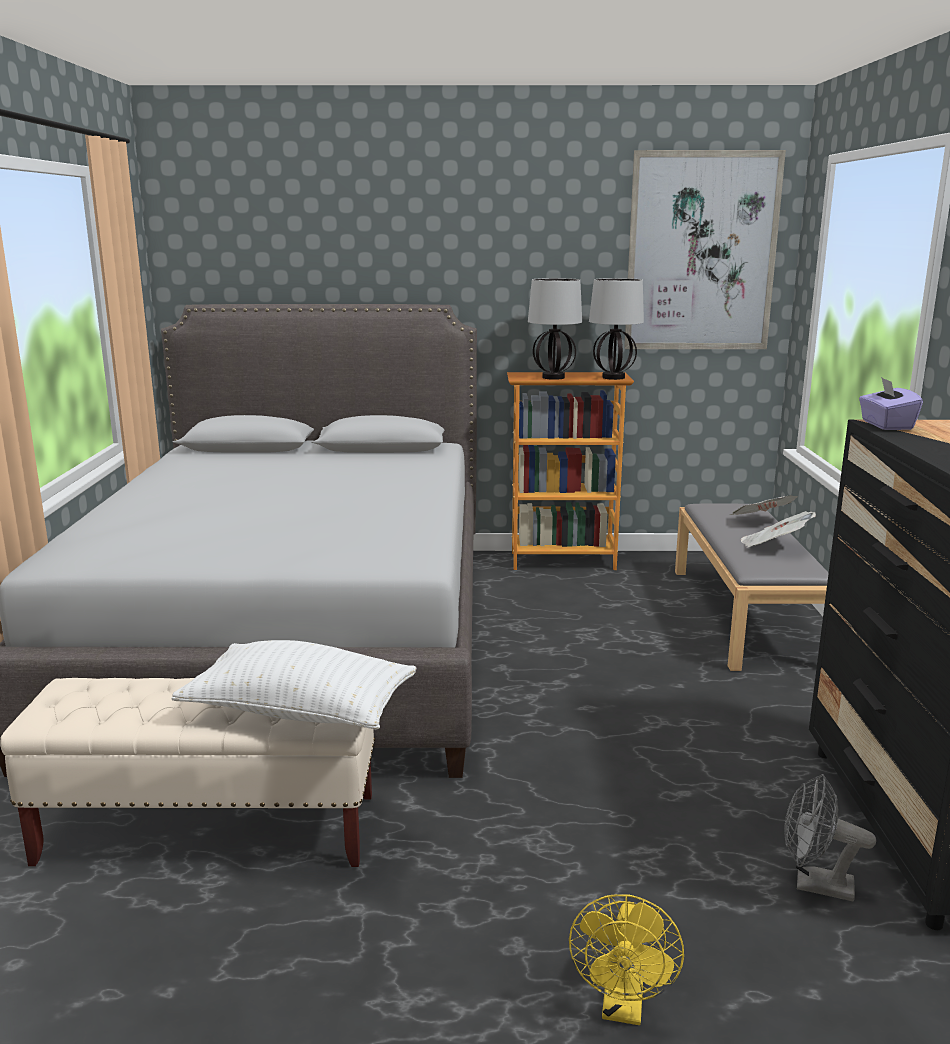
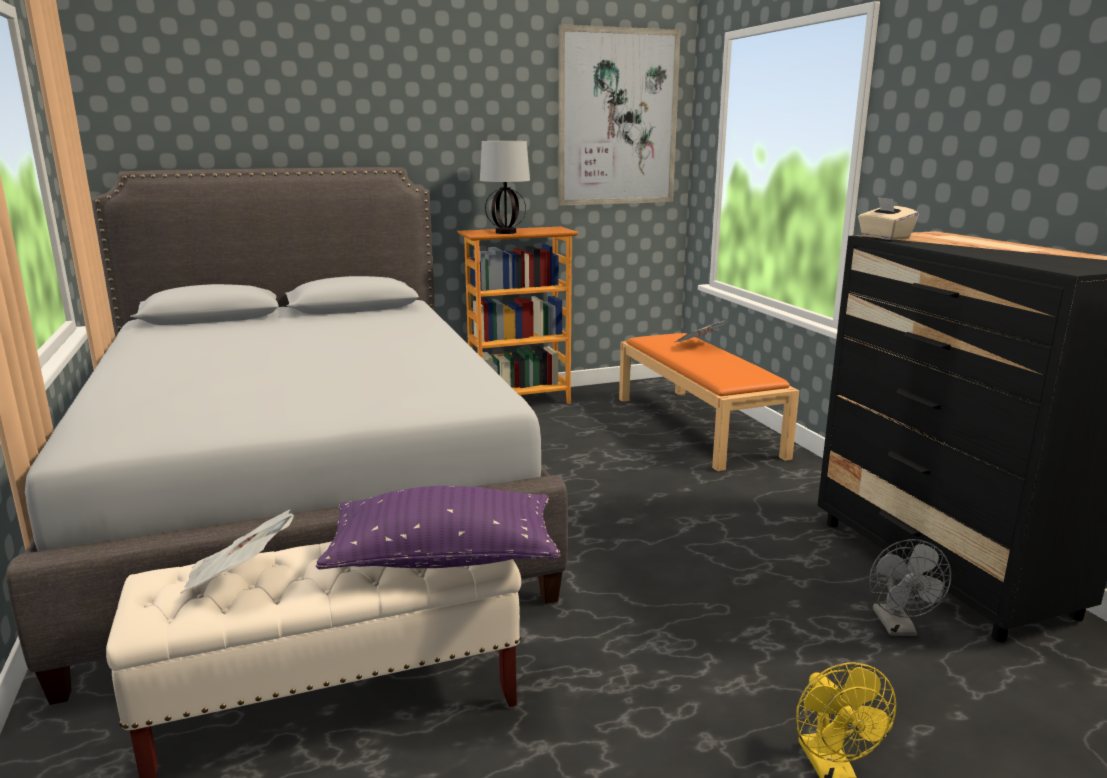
camera: 20 degrees left, 0 degrees up
white pillow [172,640,417,730] -> purple pillow [316,486,561,569]
table lamp [589,278,644,380] -> none
grey bench [675,504,829,671] -> orange bench [619,333,799,471]
newspaper [740,511,816,548] -> newspaper moved to [180,509,294,594]
grey fan [784,774,876,901] -> grey fan turned 90 degrees counterclockwise [869,539,951,636]
purple tissue box [859,377,923,430] -> beige tissue box [858,197,919,240]

